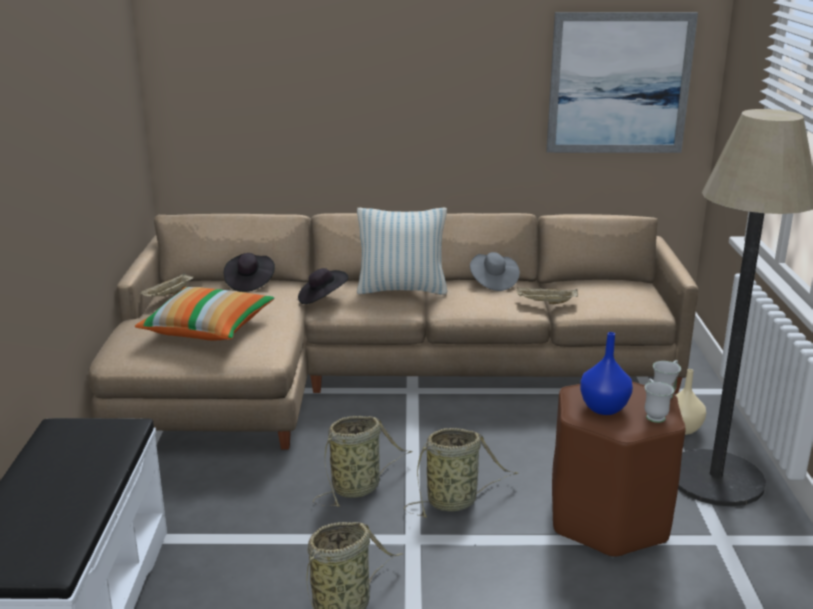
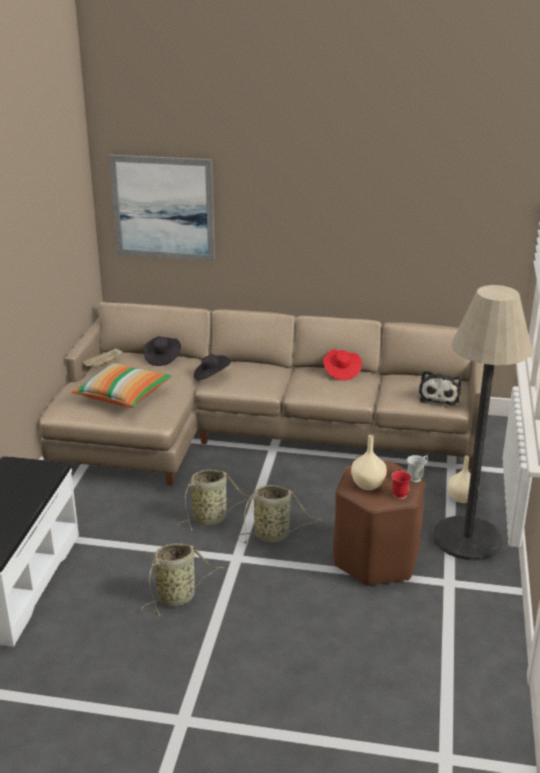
camera: 10 degrees right, 5 degrees up
pillow [357,207,447,295] -> none
grey hat [470,252,520,291] -> red hat [323,349,362,381]
beige tray [516,287,578,304] -> none
picture [546,12,698,153] -> picture moved to [109,155,215,261]
blue vase [580,332,633,415] -> beige vase [351,435,387,490]
white mug [644,379,674,423] -> red mug [392,468,412,499]
none -> plush toy [419,370,462,405]

